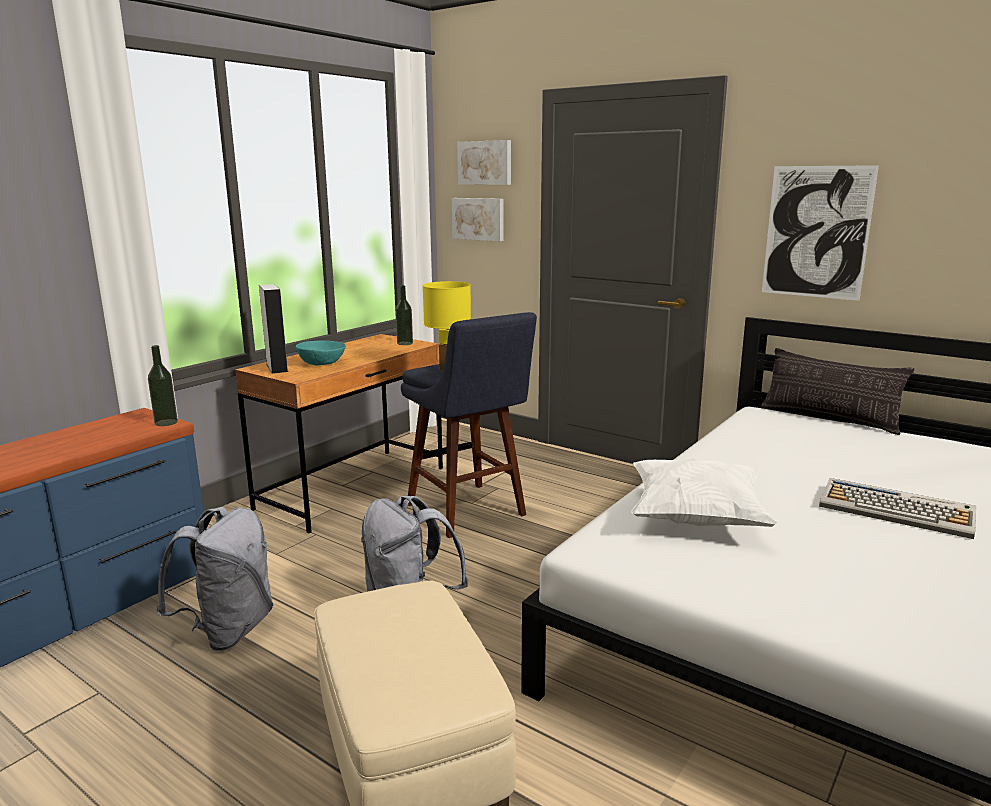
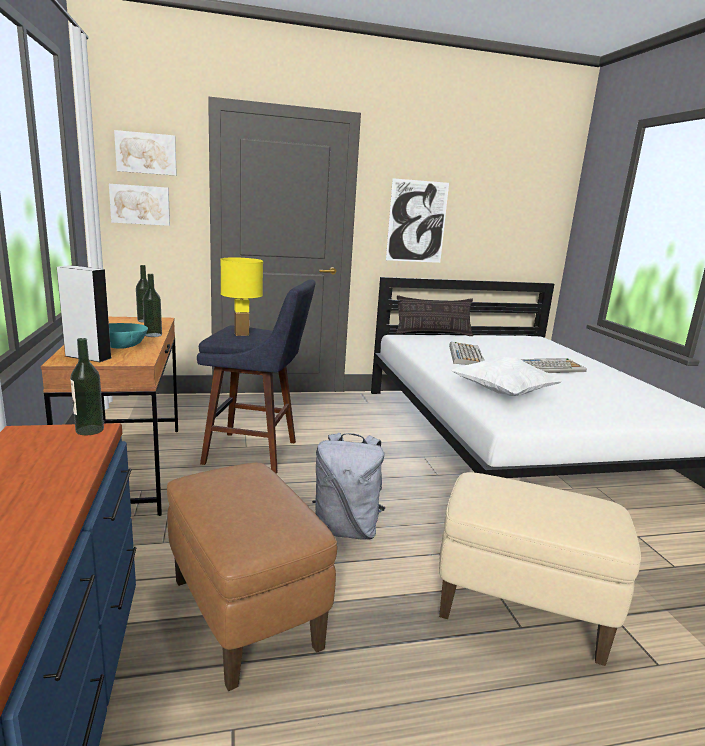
camera: 50 degrees left, 0 degrees up
grey backpack [157,507,273,651] -> brown ottoman [167,463,337,691]
none -> bottle [143,274,162,337]
none -> keyboard [449,342,484,365]

